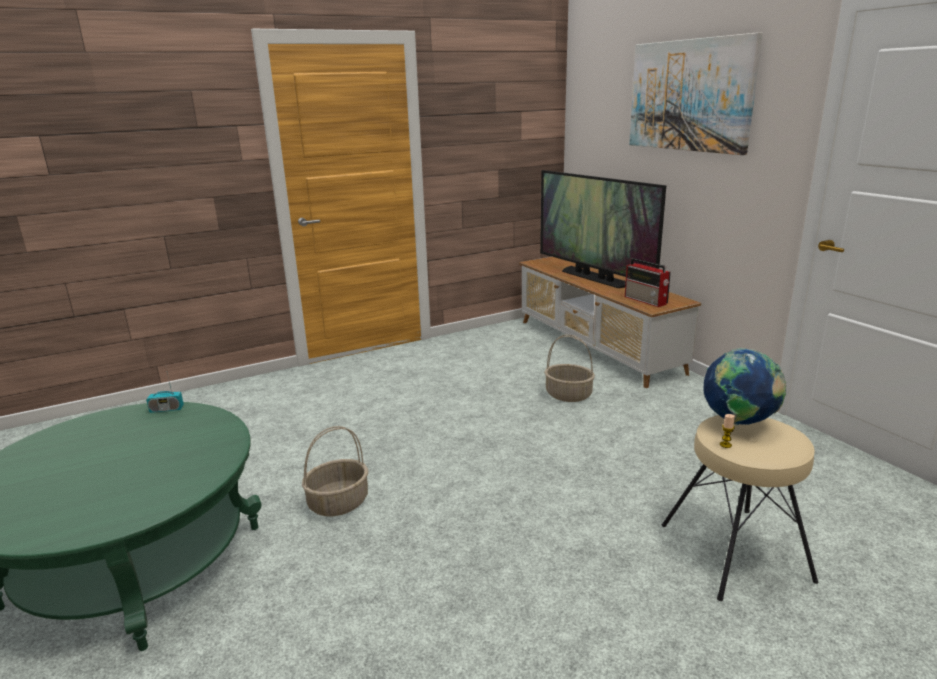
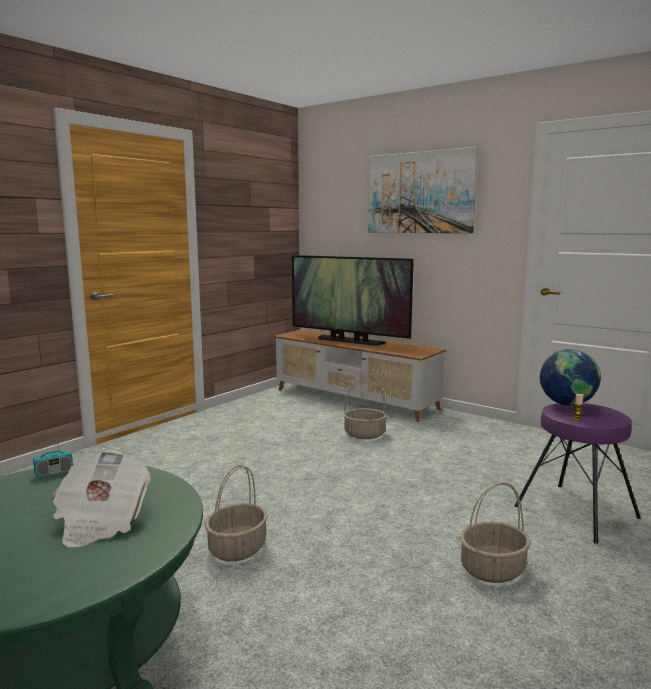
camera: 25 degrees left, 10 degrees down
radio [625,258,671,307] -> none
beige stool [662,415,818,601] -> purple stool [515,403,641,544]
none -> newspaper [52,450,151,548]
none -> basket [460,482,531,583]

